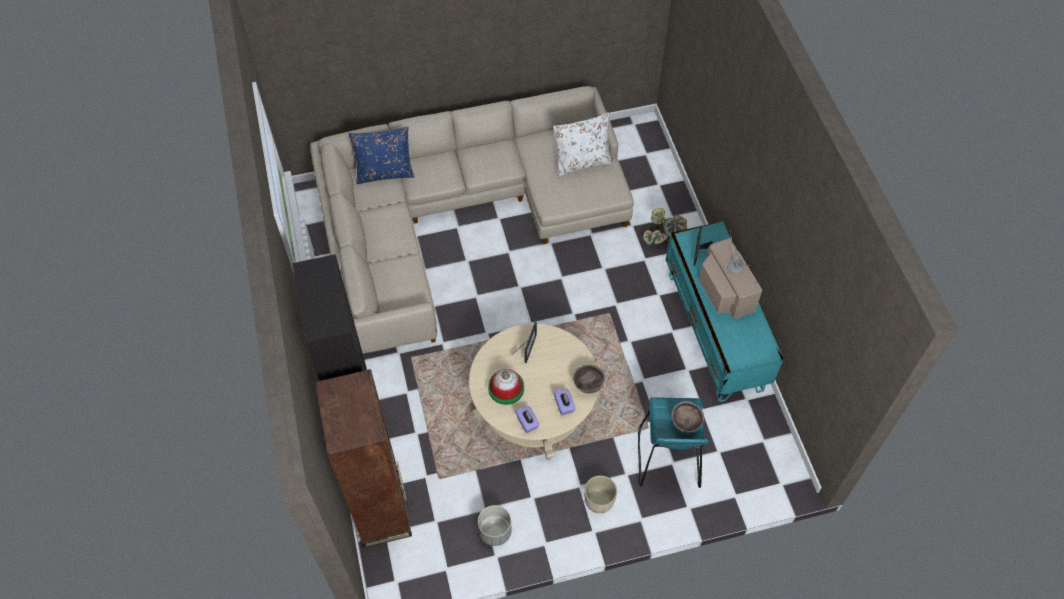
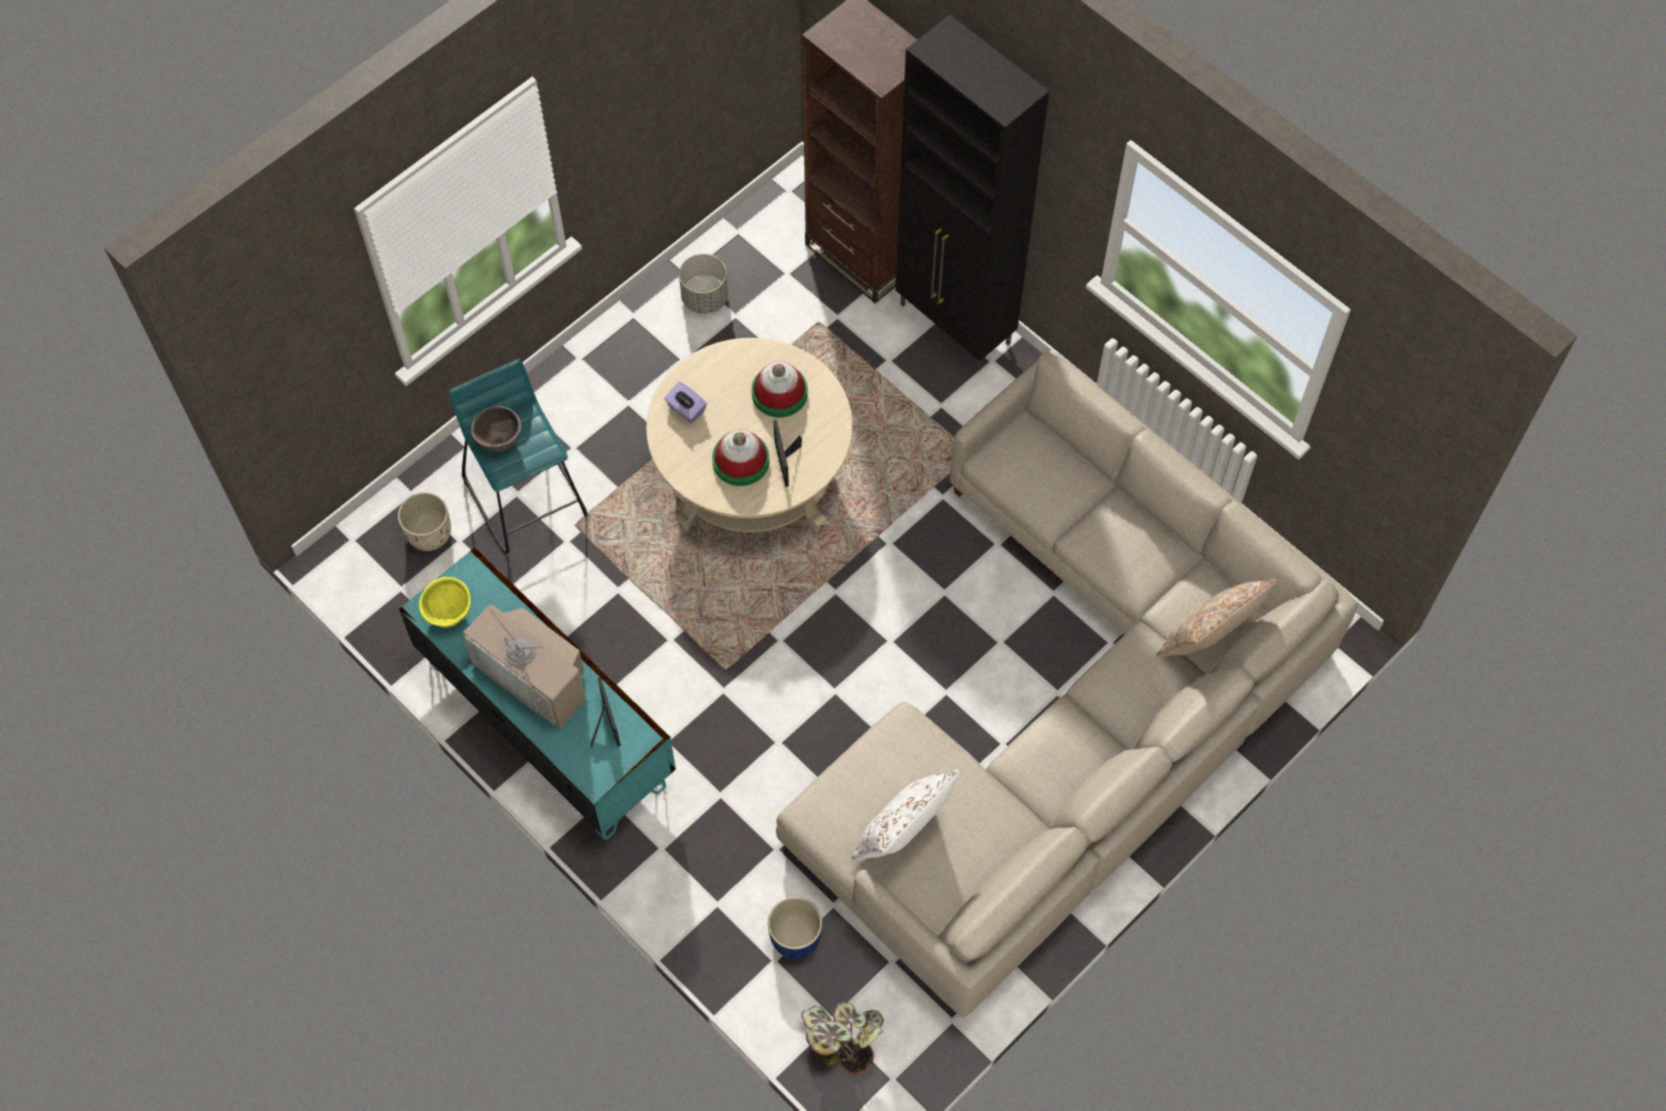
camera: 150 degrees right, 5 degrees up
blue pillow [349,126,415,184] -> beige pillow [1156,579,1278,657]
purple tissue box [515,406,540,433] -> none
brown bowl [573,365,605,394] -> none
beige planter [584,475,617,513] -> beige planter moved to [398,492,451,551]
potted plant [643,208,687,248] -> potted plant moved to [801,1002,884,1075]
none -> yellow bowl [419,577,470,627]
none -> hat [712,429,769,486]
none -> blue planter [768,897,822,959]

